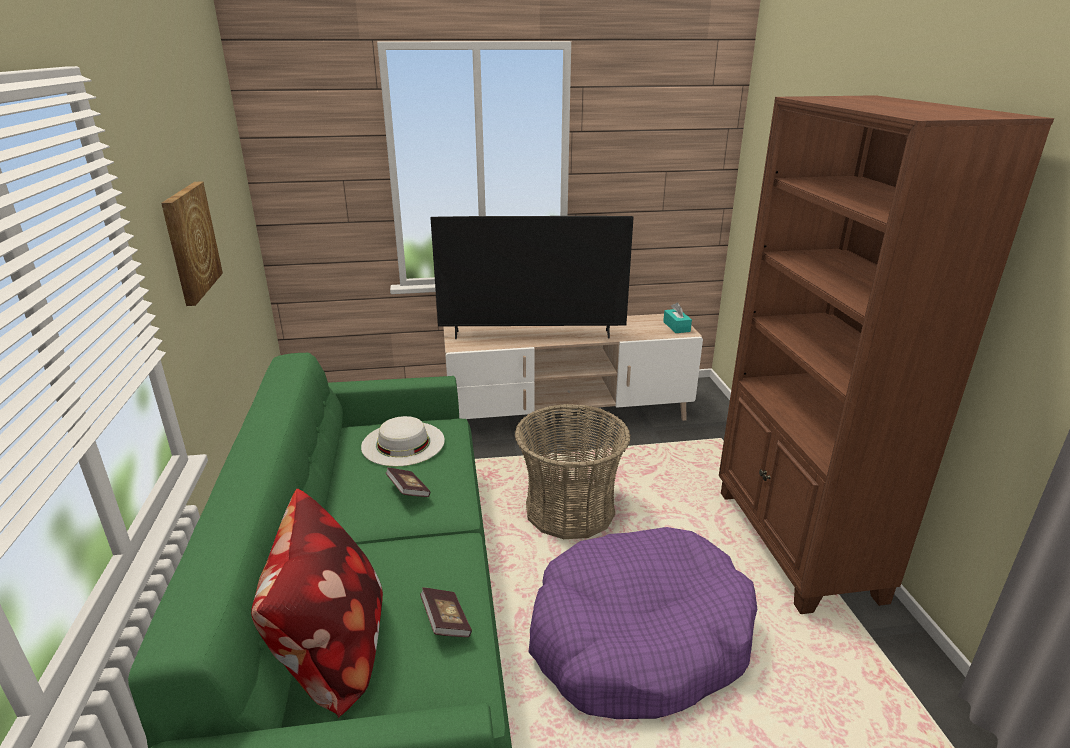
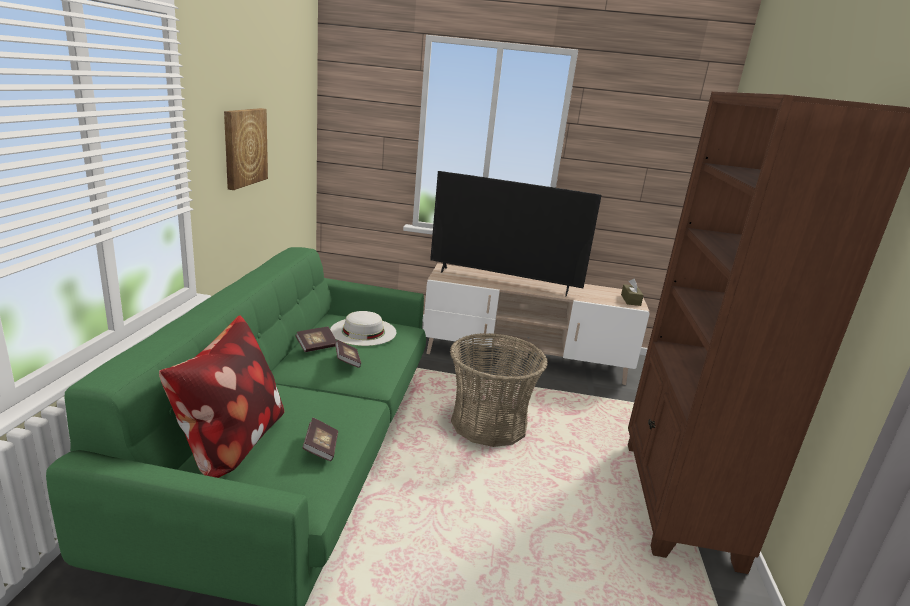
camera: 15 degrees right, 5 degrees down
purple dog bed [528,527,757,719] -> none
turquoise tissue box [663,302,692,333] -> brown tissue box [621,279,644,306]
none -> book [295,327,337,352]

